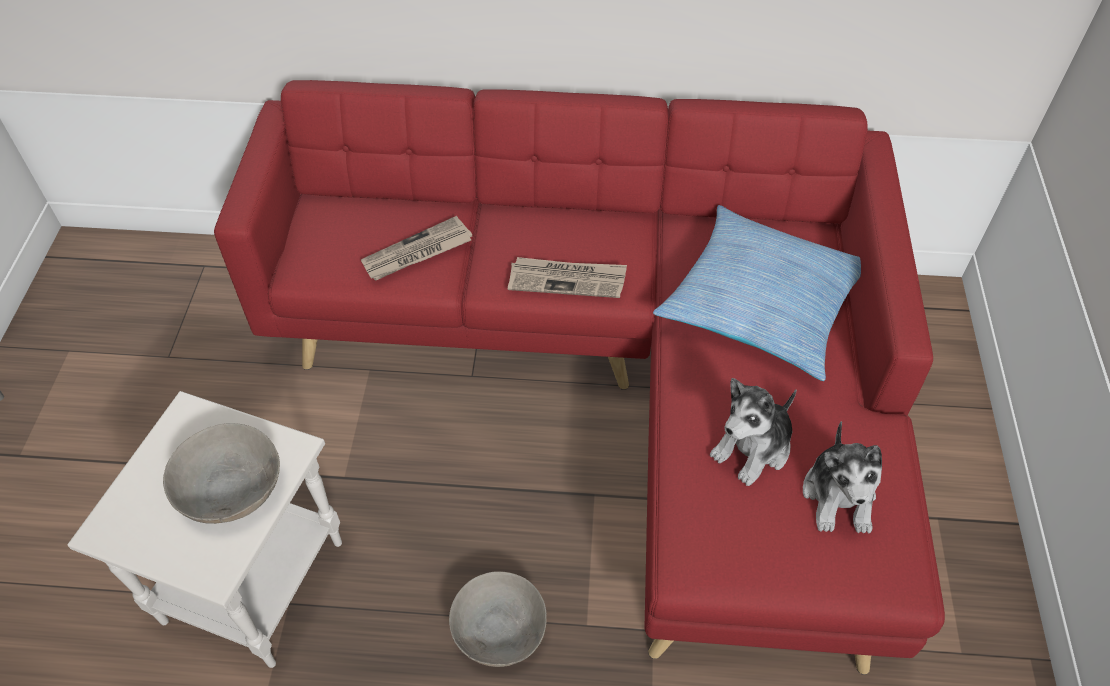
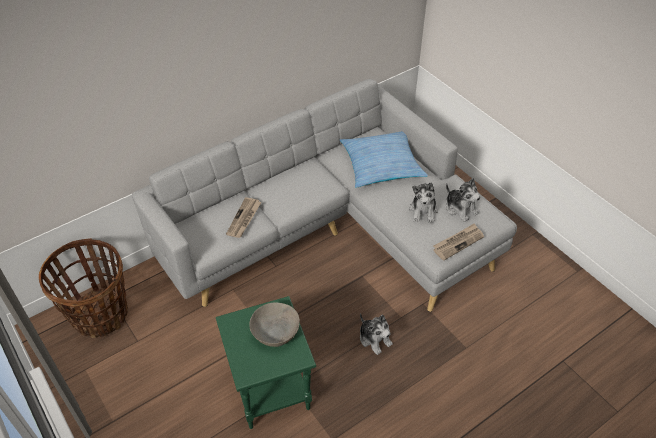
camera: 40 degrees left, 5 degrees down
white side table [67,391,342,668] -> green side table [216,296,316,429]
red sofa [214,80,945,675] -> grey sofa [132,79,517,312]
grey bowl [449,571,547,667] -> plush toy [360,313,393,355]
newspaper [508,257,627,298] -> newspaper moved to [433,223,484,261]
none -> basket [39,238,128,338]

